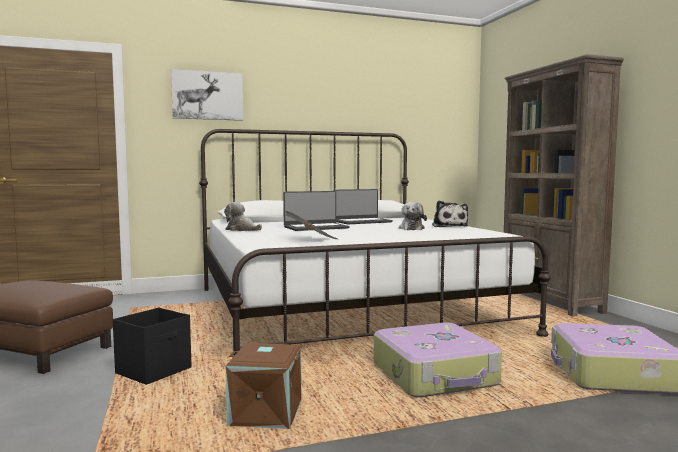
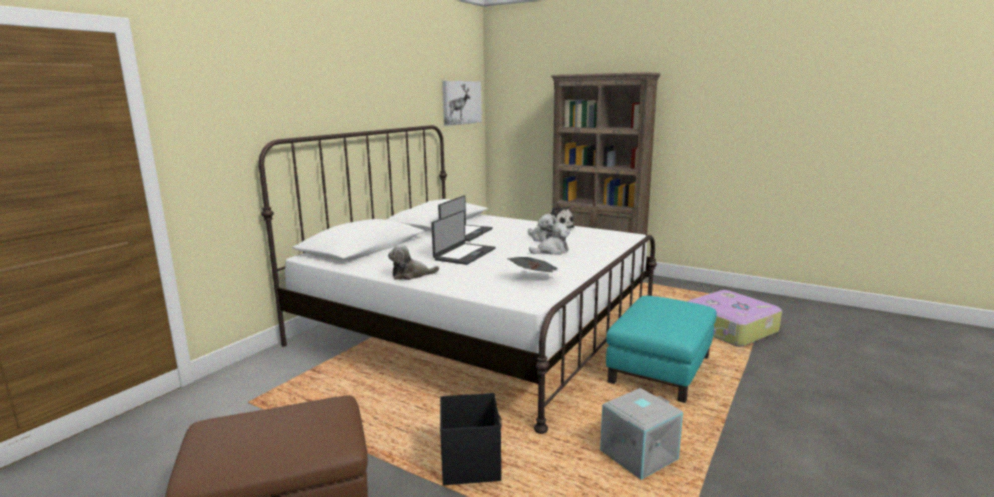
camera: 40 degrees left, 10 degrees up
picture [171,69,243,121] -> picture moved to [442,81,482,126]
brown storage box [226,343,301,429] -> grey storage box [600,388,683,480]
suitcase [374,322,502,397] -> turquoise ottoman [606,296,717,403]
none -> plush toy [529,223,570,255]

